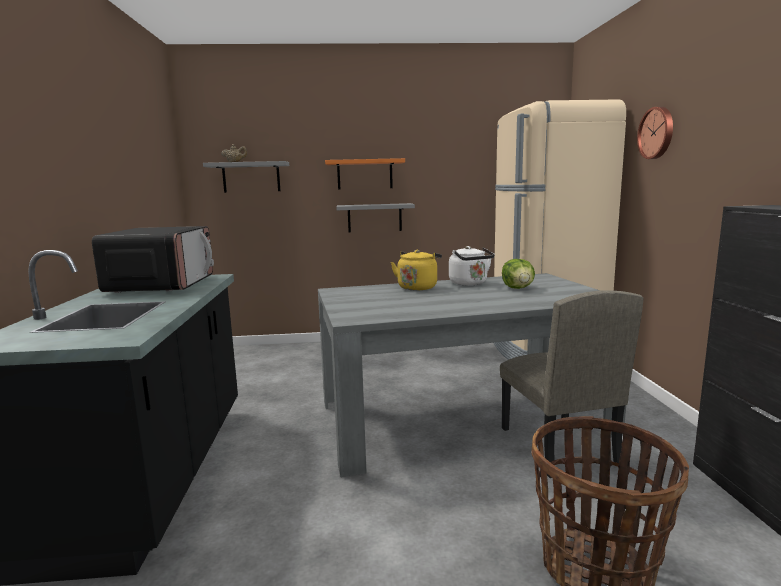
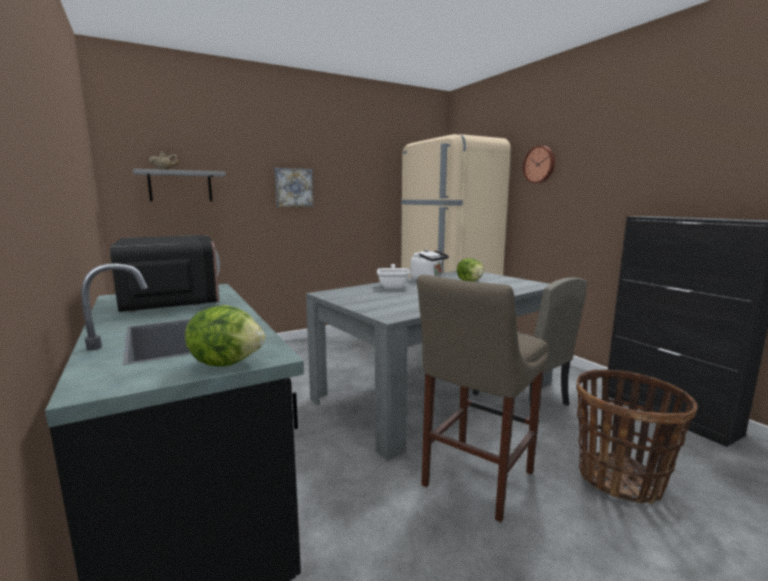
camera: 25 degrees left, 0 degrees up
orange shelf [325,158,405,190] -> picture [275,168,313,207]
grey shelf [336,203,415,233] -> none
yellow kettle [391,250,442,290] -> frying pan [377,264,410,288]
none -> lettuce [185,305,265,366]
none -> beige stool [417,275,549,522]

